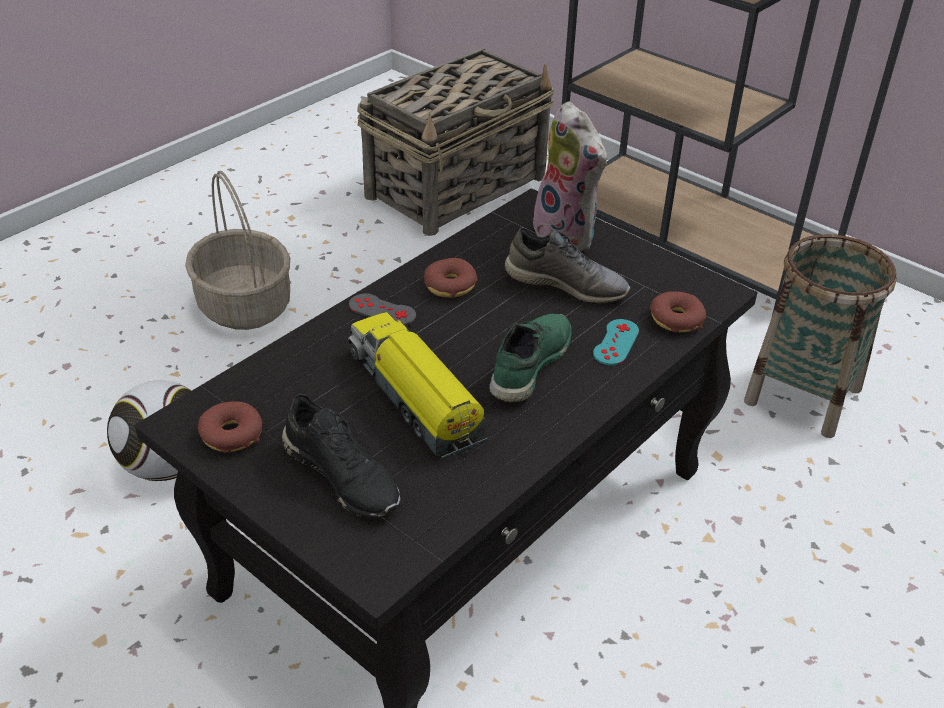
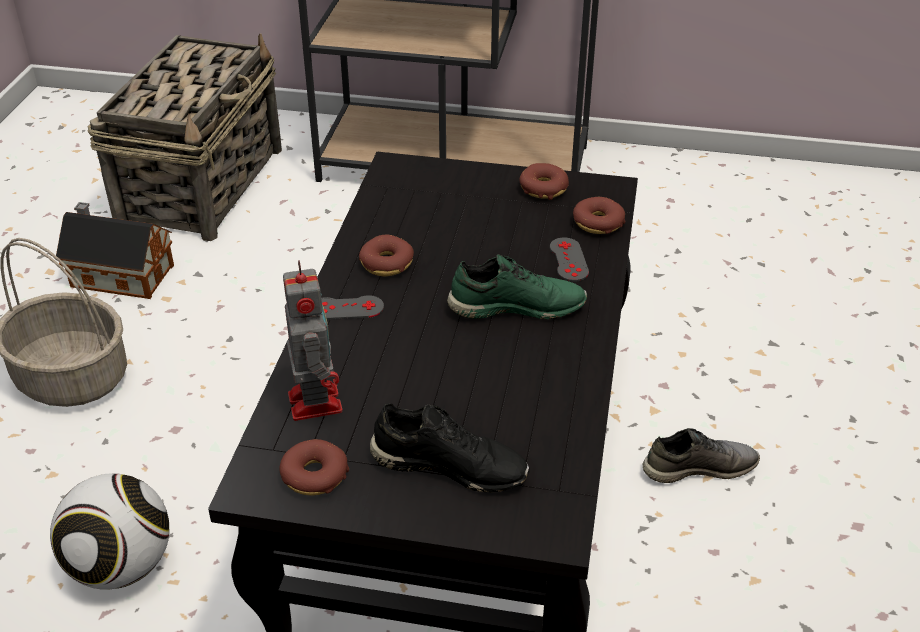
camera: 30 degrees left, 0 degrees up
toy truck [348,312,488,460] -> none
green shoe [489,314,572,403] -> green shoe turned 90 degrees clockwise [447,254,587,319]
grey shoe [505,227,631,303] -> grey shoe moved to [642,428,760,483]
plush toy [533,102,607,253] -> none
turquoise game controller [593,319,639,366] -> grey game controller [550,237,589,282]
basket [744,234,897,438] -> none
none -> toy house [56,202,174,299]
none -> toy robot [283,260,343,421]
none -> donut [520,163,569,200]

